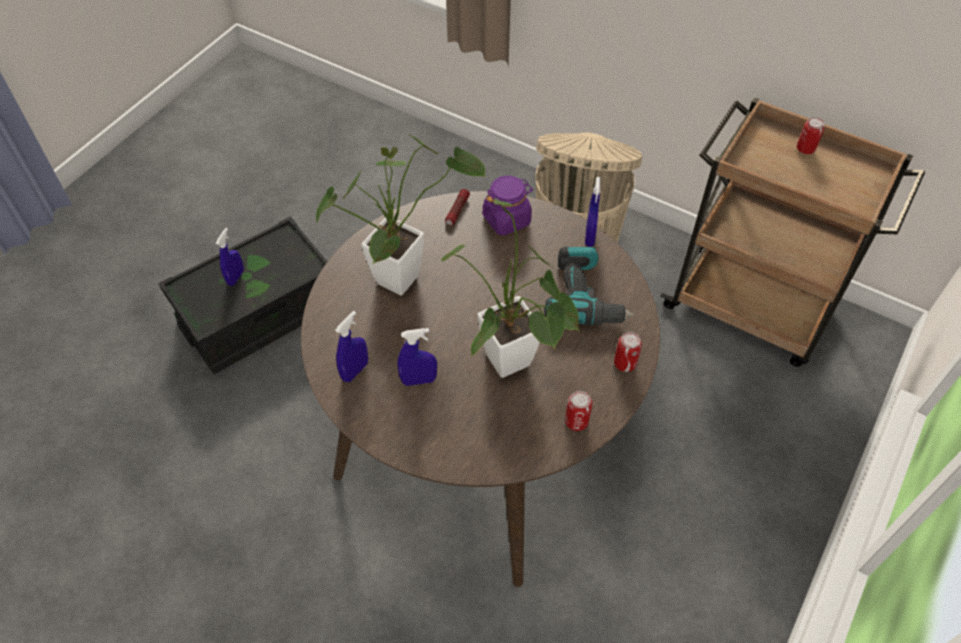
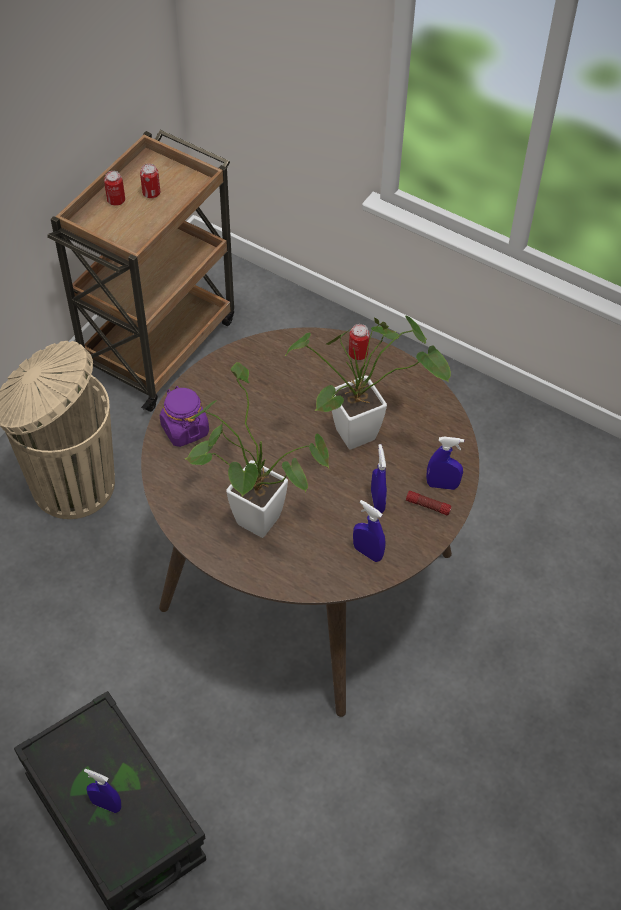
camera: 90 degrees left, 0 degrees up
flashlight [445,189,470,225] -> flashlight moved to [406,490,452,515]
power drill [544,247,635,325] -> none
can [565,391,592,431] -> can moved to [140,163,160,198]
blue spray bottle [585,177,601,247] -> blue spray bottle moved to [426,437,464,490]

